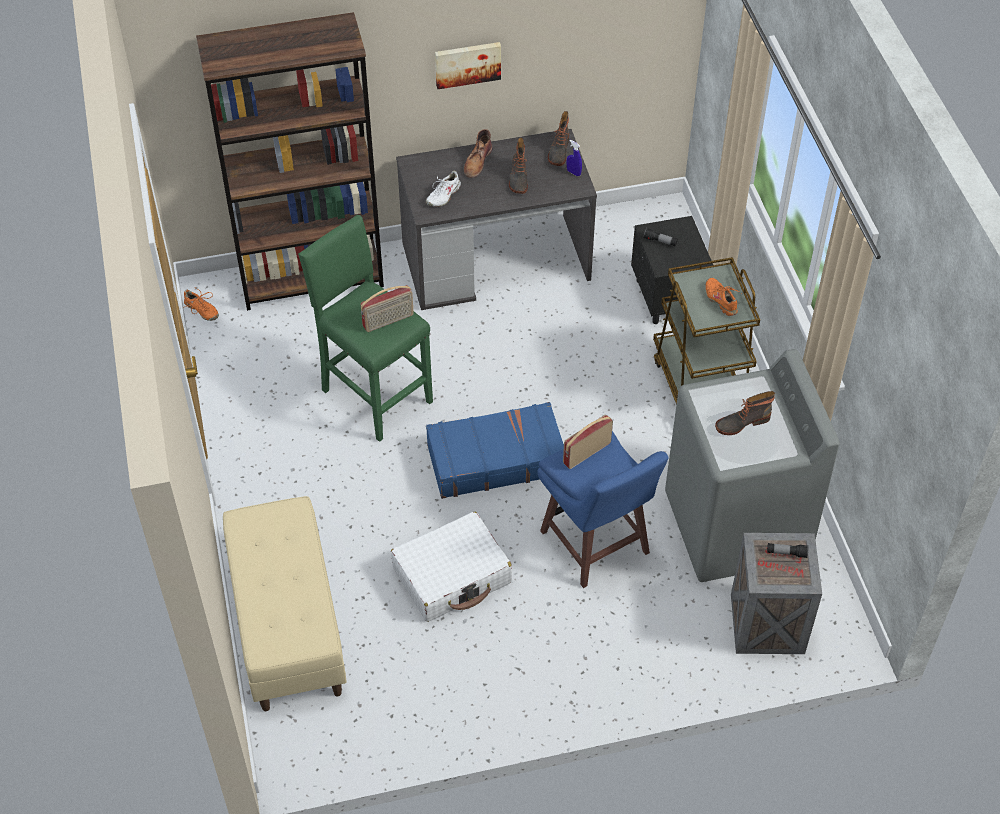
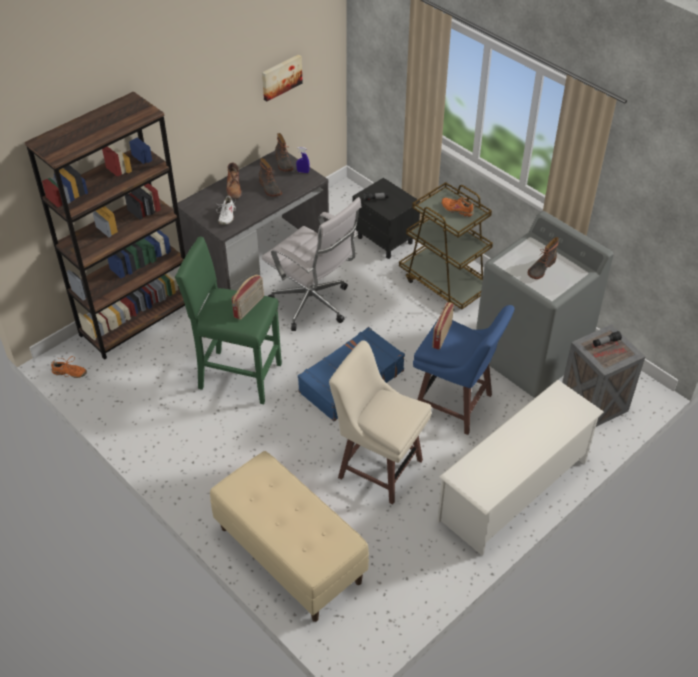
camera: 30 degrees left, 5 degrees down
white suitcase [391,512,512,622] -> beige stool [329,340,432,505]
picture [435,42,501,89] -> picture moved to [262,54,303,101]
none -> white office chair [262,197,361,331]
none -> white shoe rack [437,380,604,555]

